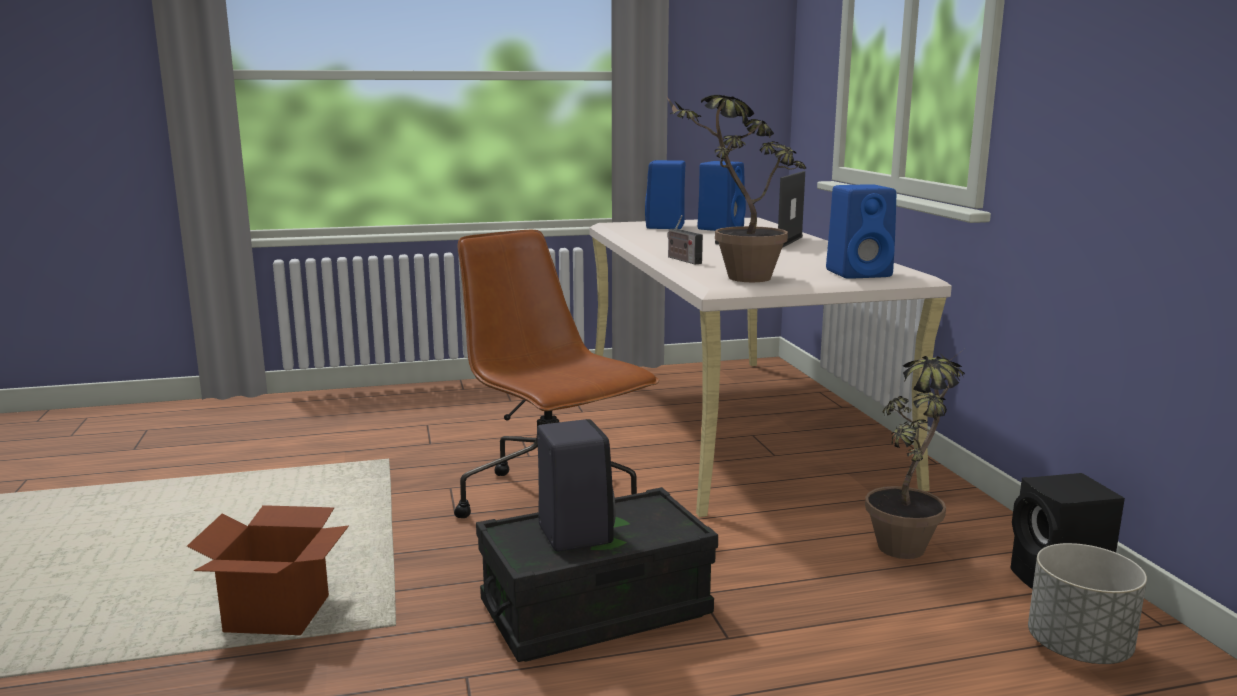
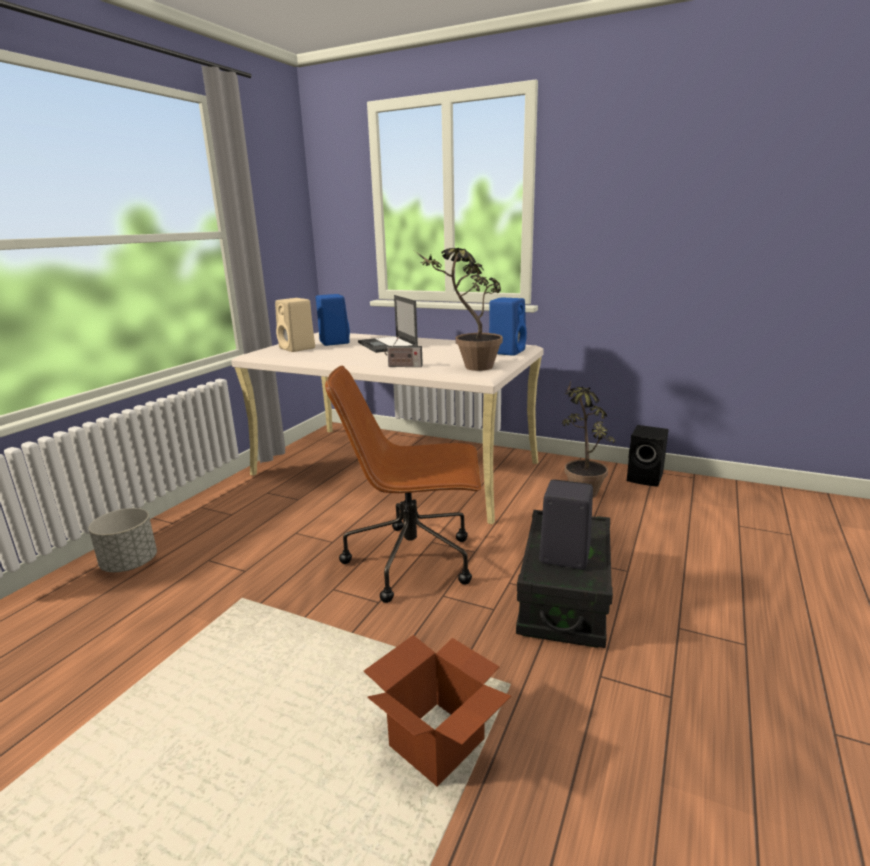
camera: 50 degrees left, 5 degrees up
blue speaker [645,160,685,229] -> beige speaker [275,298,315,352]
grey planter [1028,543,1147,664] -> grey planter moved to [89,508,157,572]

